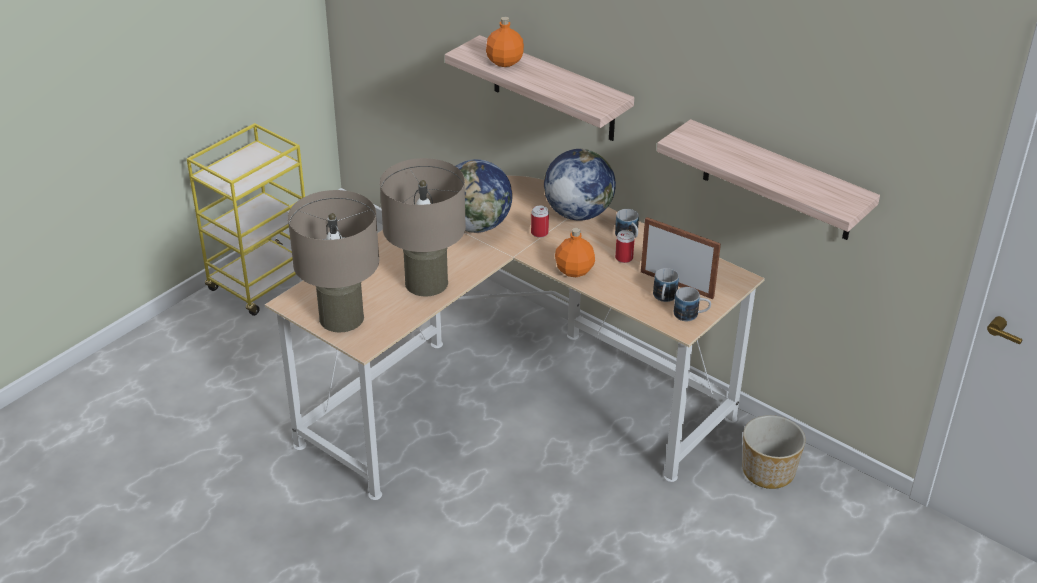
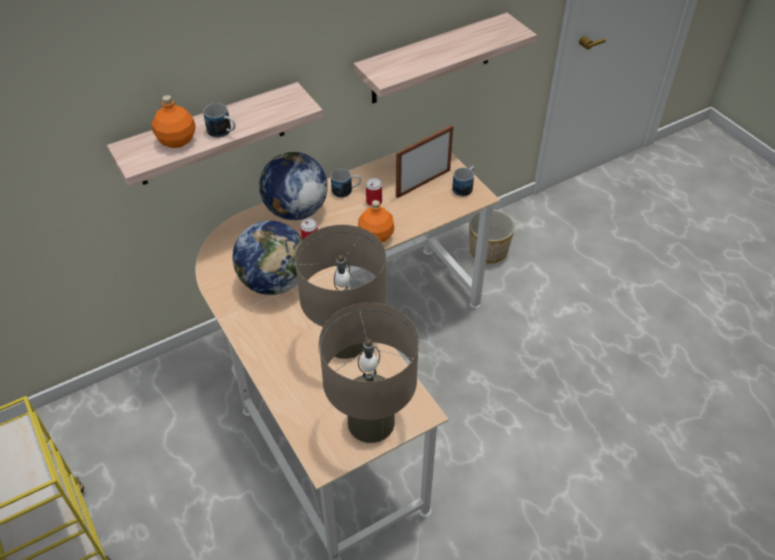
camera: 70 degrees left, 10 degrees up
mug [653,268,679,302] -> mug moved to [203,103,236,138]

